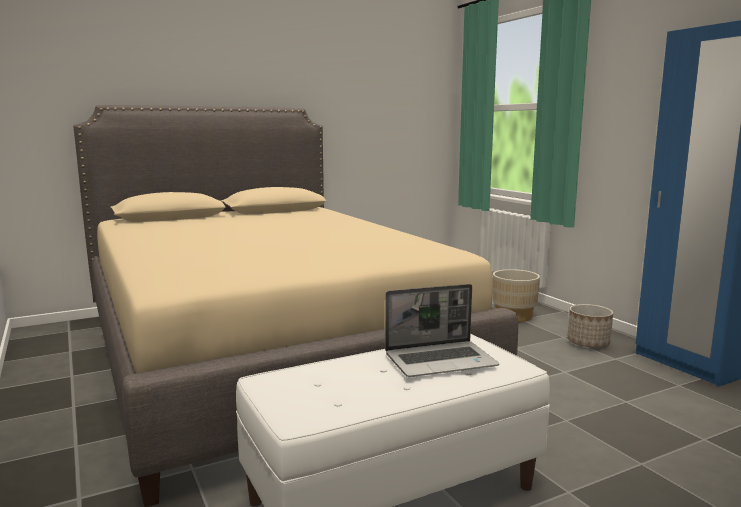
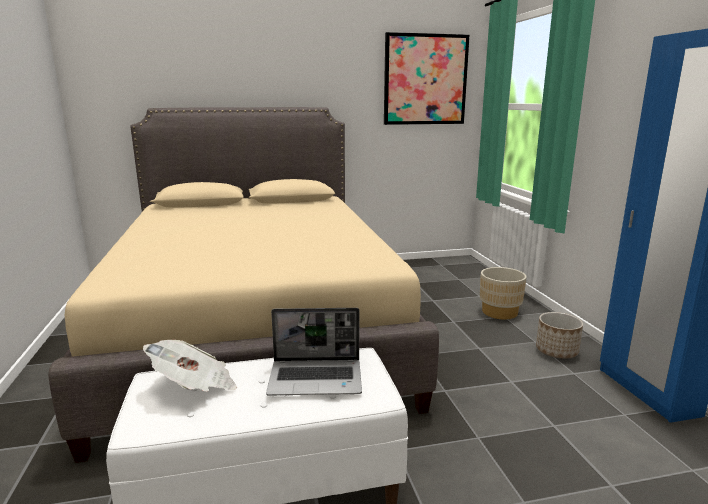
camera: 15 degrees right, 5 degrees up
none -> newspaper [143,340,238,392]
none -> picture [384,32,470,125]

